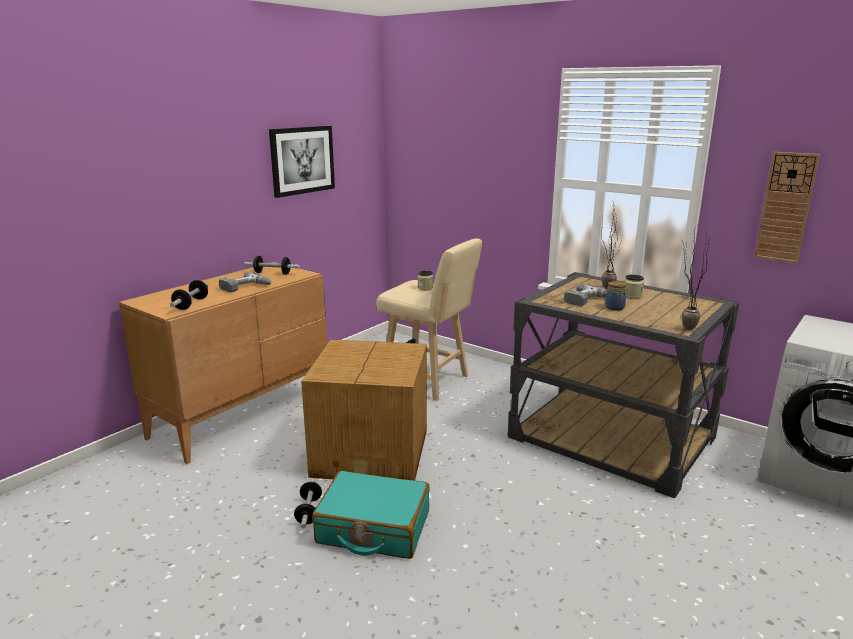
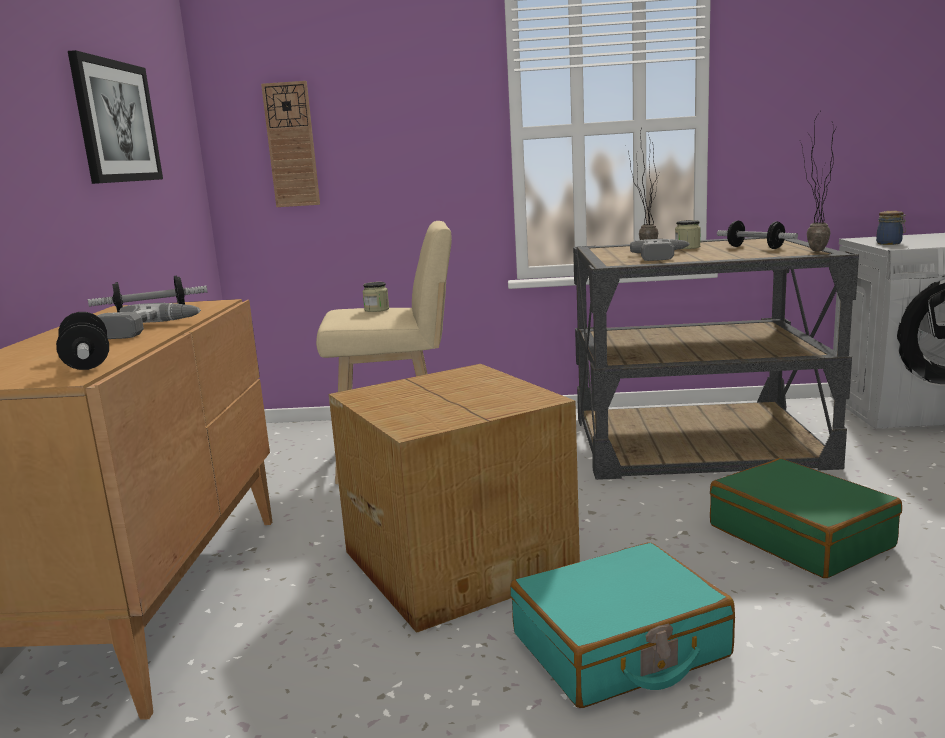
camera: 35 degrees left, 5 degrees down
dumbbell [294,479,322,528] -> dumbbell moved to [717,221,798,249]
jar [605,281,627,311] -> jar moved to [876,211,906,245]
wall clock [754,152,820,264] -> wall clock moved to [261,81,320,207]
none -> green suitcase [710,458,902,578]

